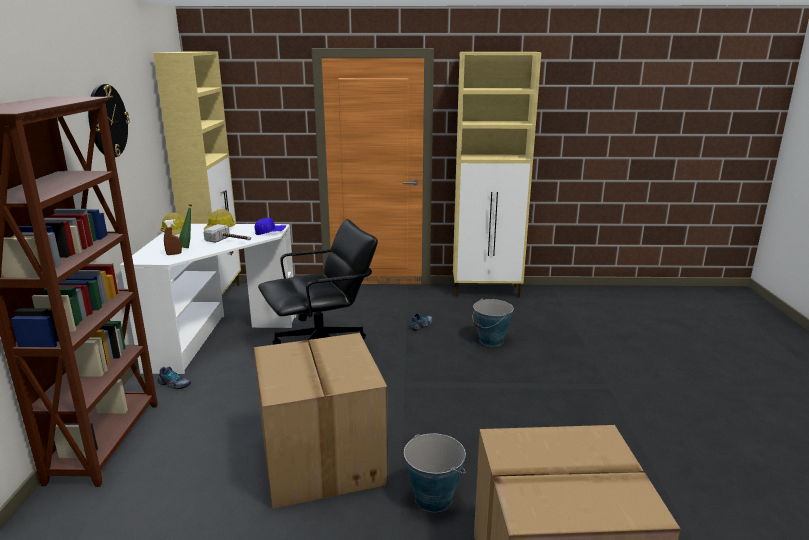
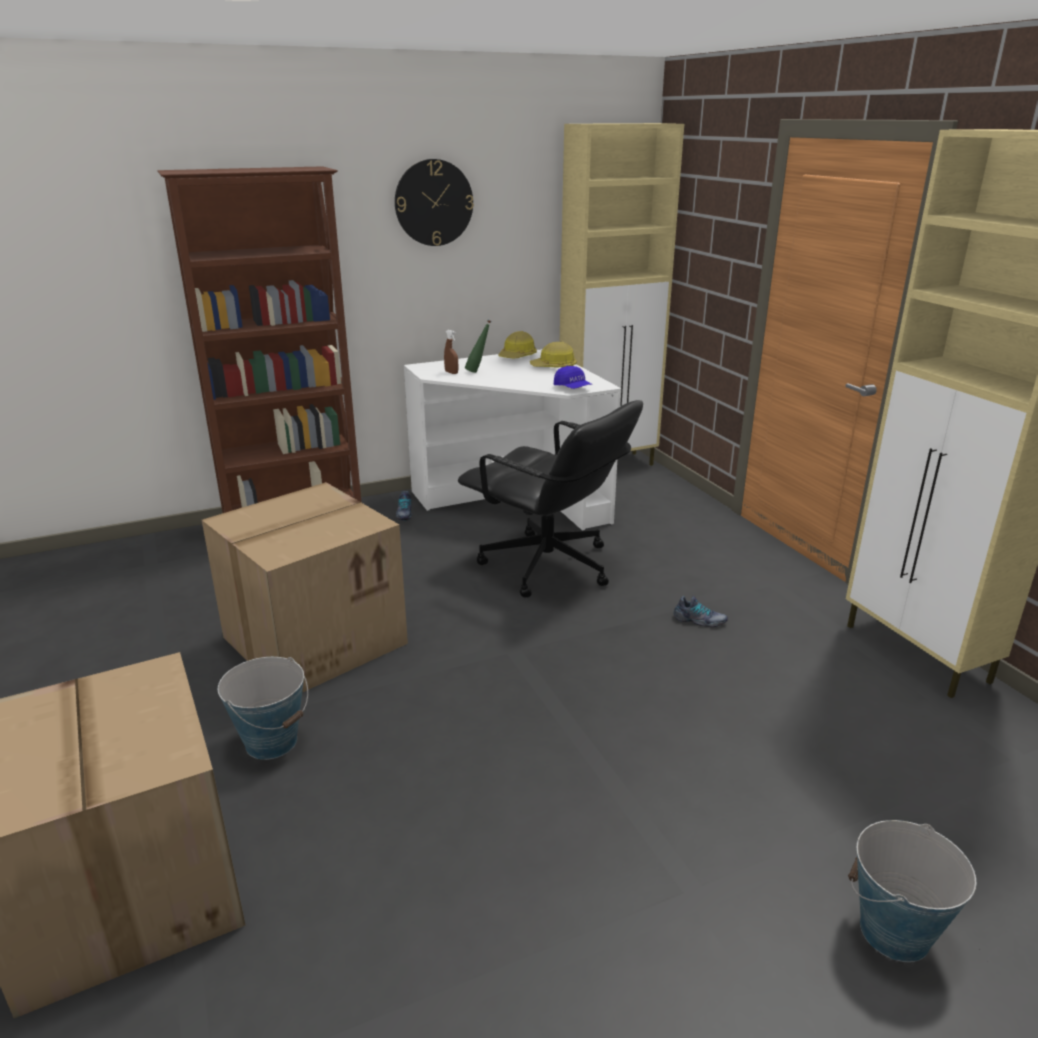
camera: 65 degrees right, 5 degrees up
hammer [204,224,251,243] -> none
bucket [473,299,514,347] -> bucket moved to [848,820,976,962]

